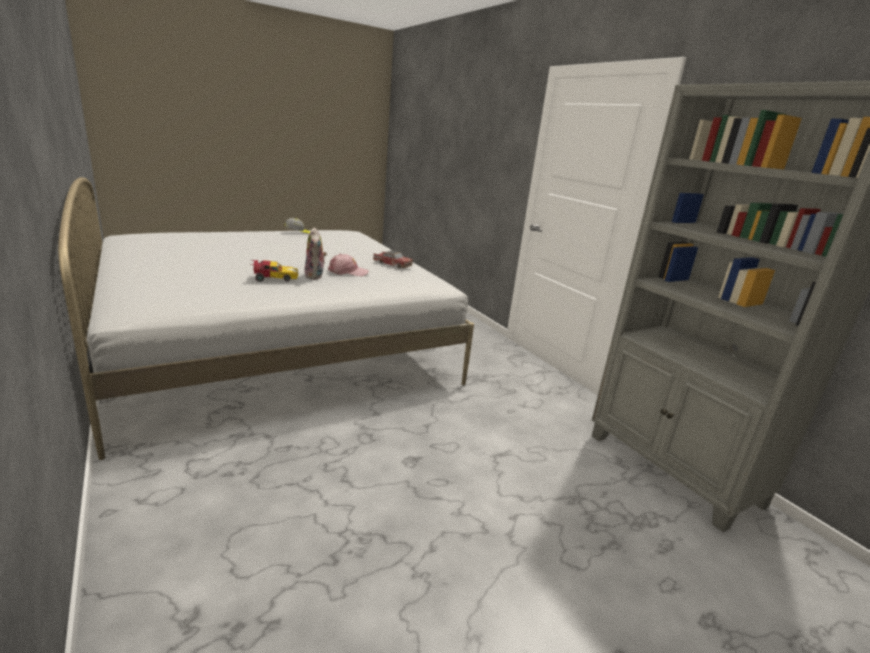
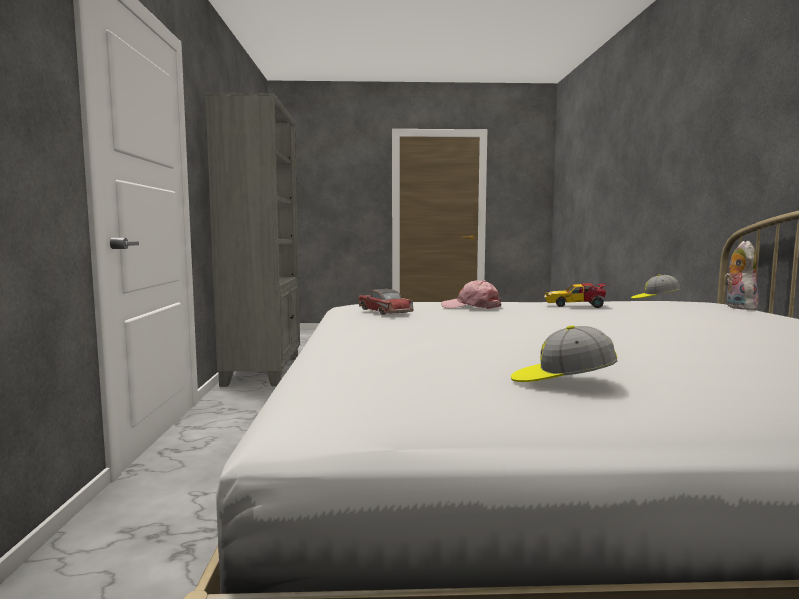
camera: 150 degrees left, 15 degrees down
plush toy [304,227,327,279] -> plush toy moved to [724,241,759,310]
none -> cap [631,274,680,299]

